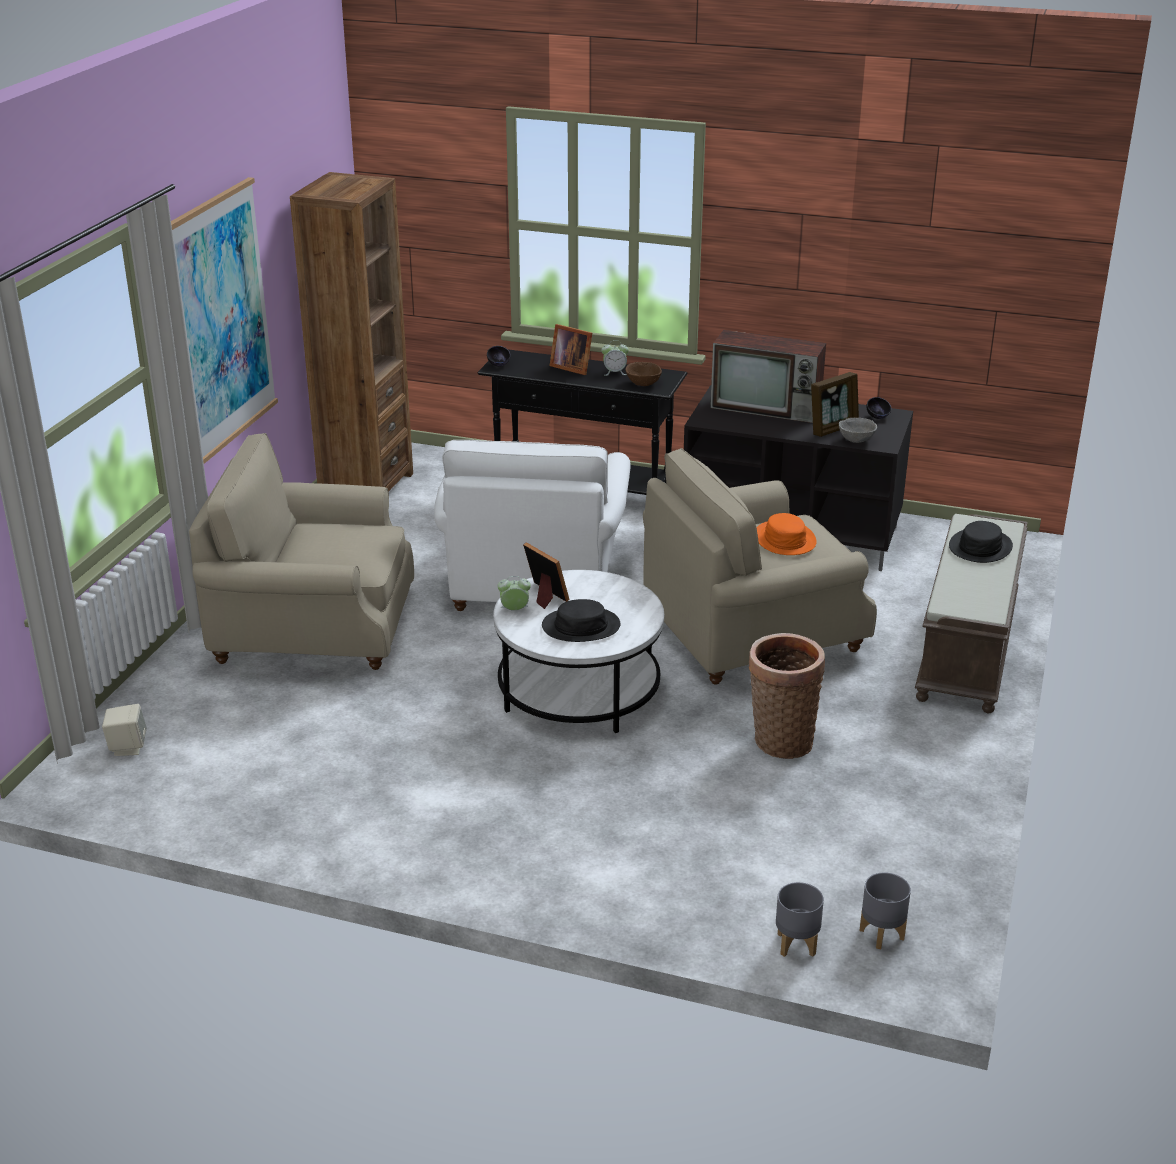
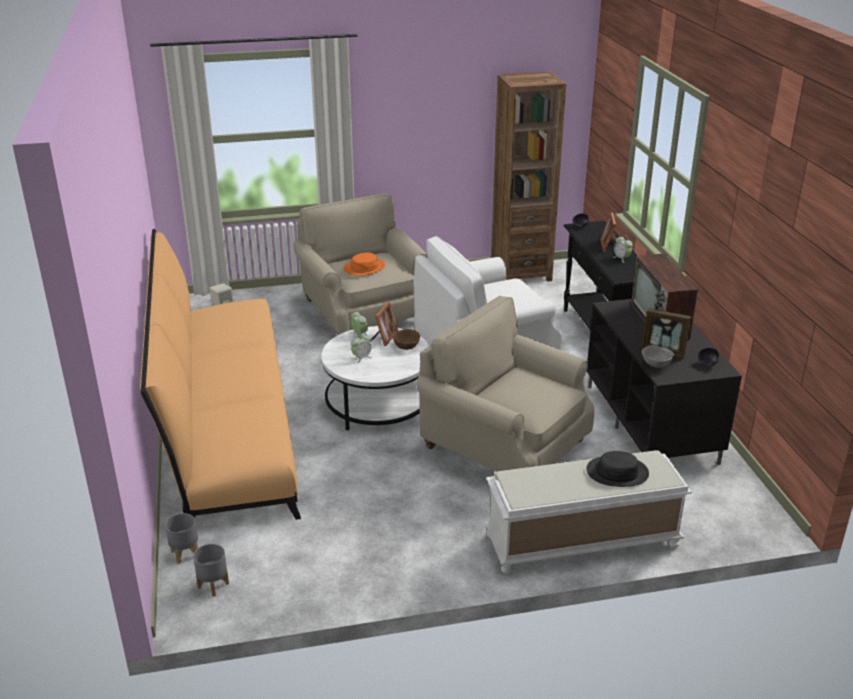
camera: 60 degrees right, 0 degrees up
picture [171,177,278,464] -> none
black hat [542,599,621,642] -> alarm clock [351,333,372,363]
brown bowl [625,362,662,386] -> brown bowl moved to [392,329,420,350]
basket [749,633,825,759] -> none
orange hat [757,513,817,555] -> orange hat moved to [344,252,386,276]
brown bench [915,514,1028,713] -> white bench [484,450,692,574]
none -> orange sofa [140,229,301,520]

